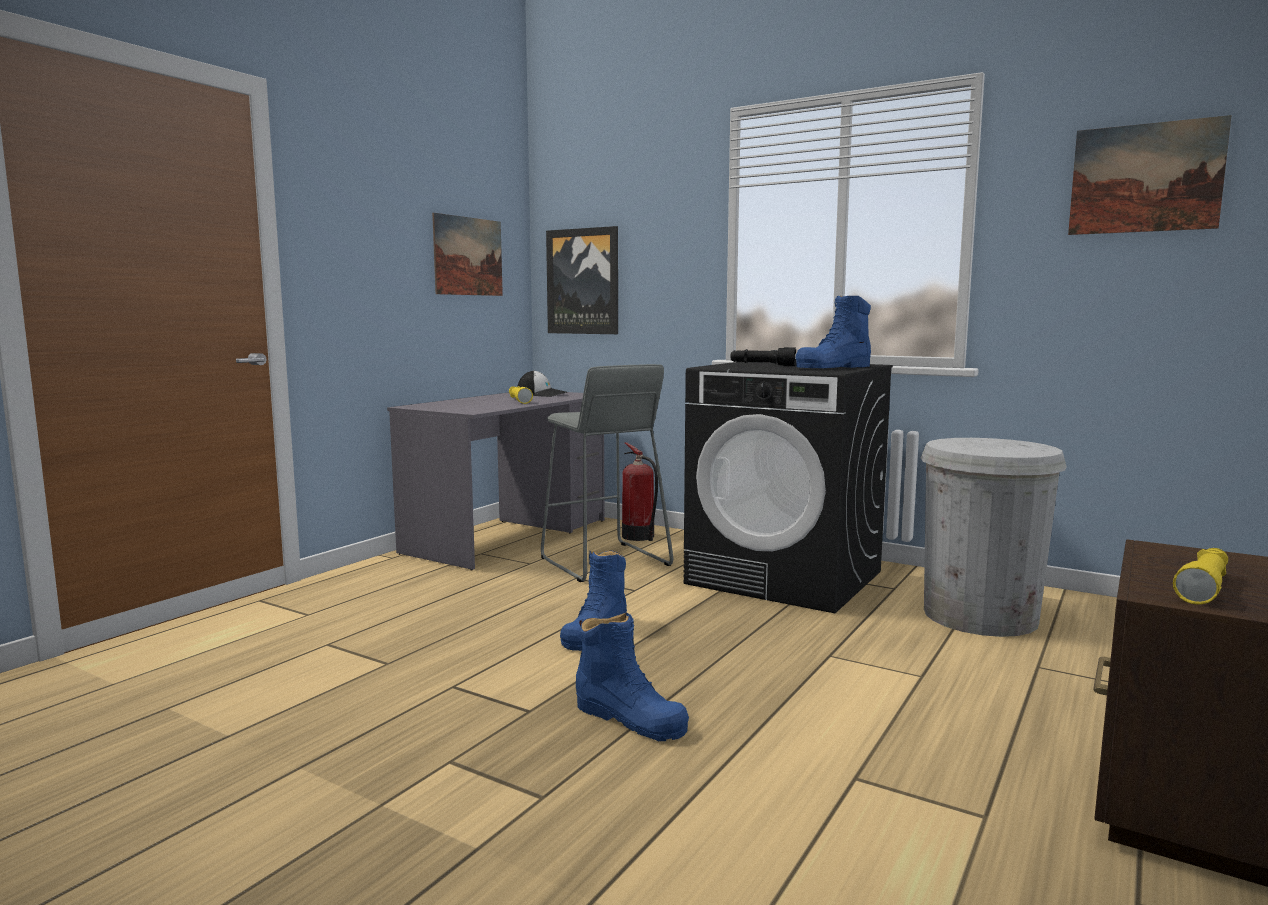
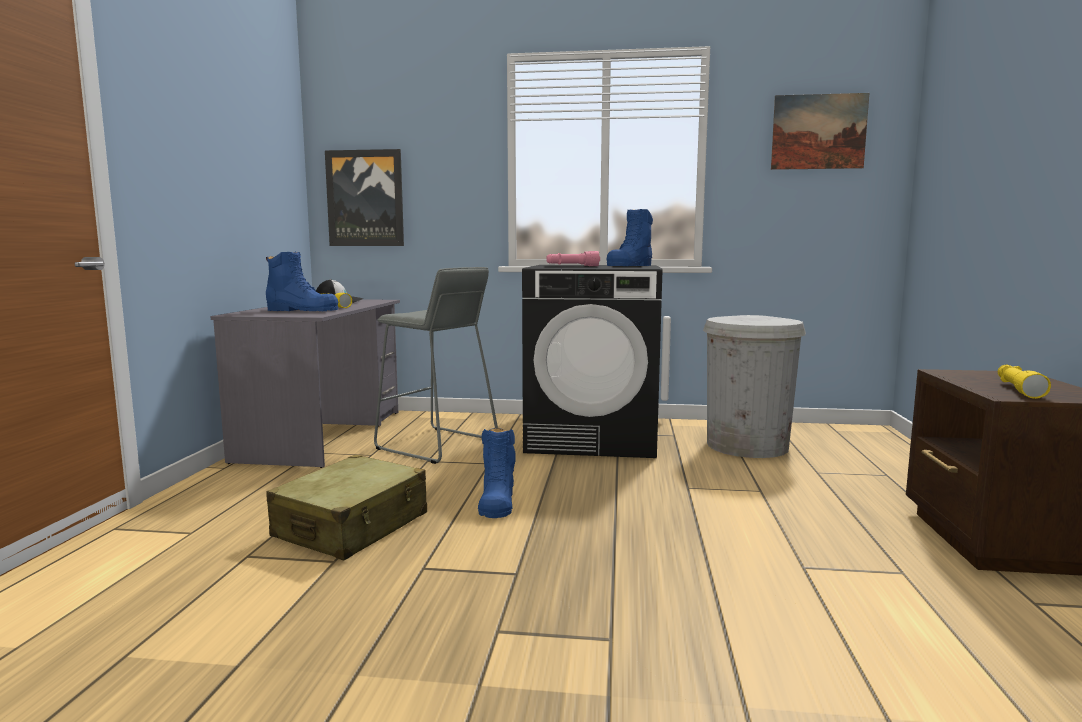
camera: 25 degrees left, 0 degrees up
picture [432,213,503,296] -> none
blue boot [576,612,689,741] -> blue boot moved to [266,252,338,311]
fire extinguisher [622,442,658,541] -> none
black flashlight [731,347,796,366] -> pink flashlight [546,251,600,266]
none -> beige suitcase [266,455,427,560]

